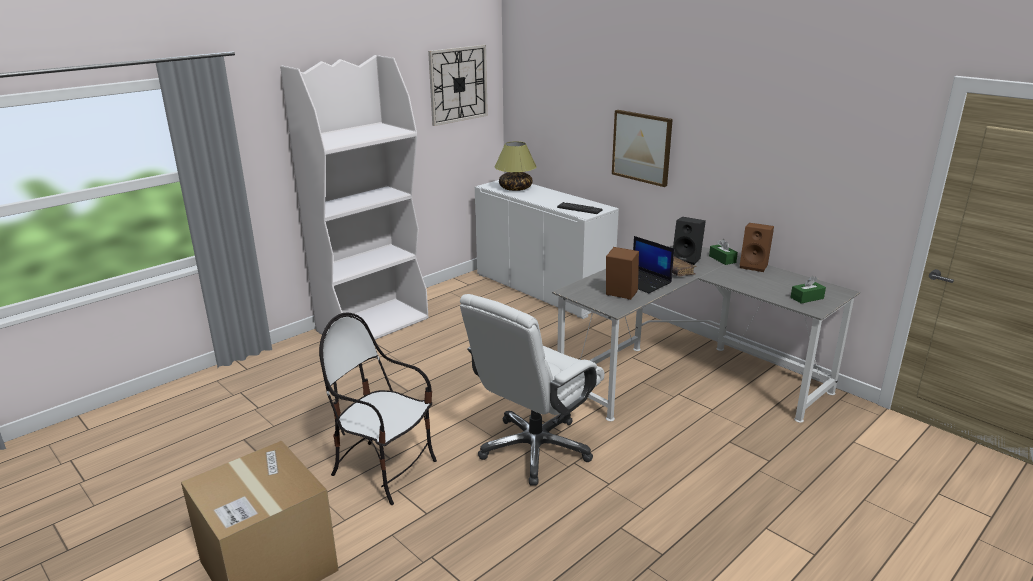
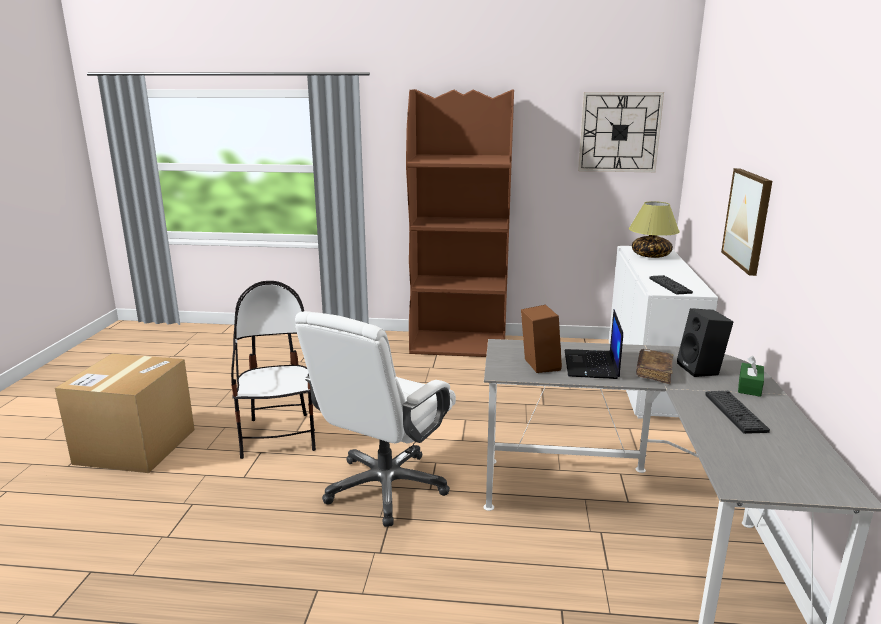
camera: 50 degrees right, 5 degrees down
white bookcase [280,55,429,340] -> brown bookcase [406,89,514,357]
white office chair [460,294,604,486] -> white office chair turned 60 degrees counterclockwise [295,311,456,527]
brown speaker [740,223,774,272] -> none
green tissue box [790,276,826,304] -> none
none -> keyboard [705,391,770,434]

